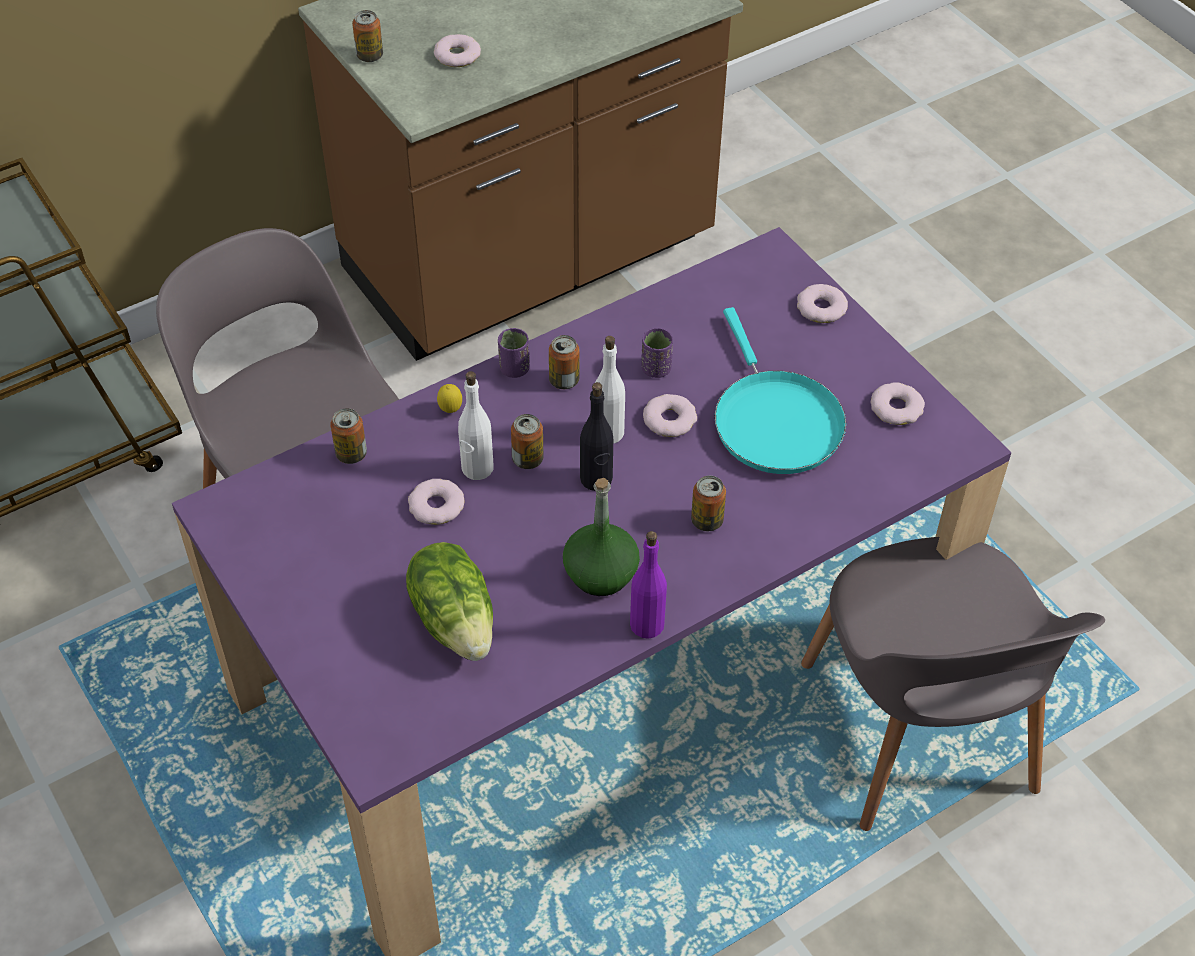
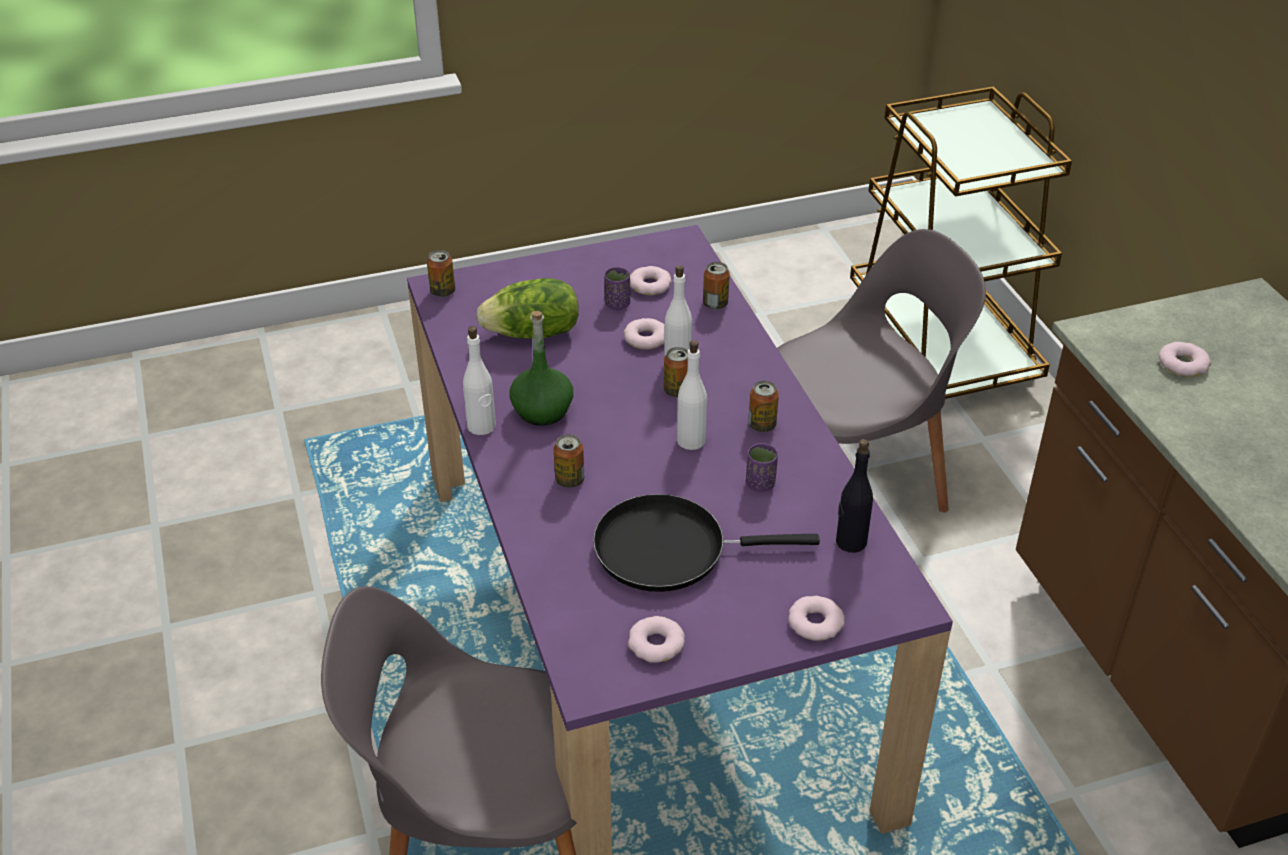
camera: 105 degrees right, 10 degrees down
can [352,10,383,62] -> can moved to [427,250,455,297]
lemon [437,384,462,413] -> none
purple cup [498,328,530,378] -> purple cup moved to [604,267,630,310]
black bottle [580,382,613,491] -> black bottle moved to [836,439,873,553]
purple bottle [630,531,667,638] -> white bottle [463,326,496,435]
donut [643,394,697,437] -> donut moved to [630,266,672,295]
turquoise frying pan [715,307,846,474] -> black frying pan [593,494,820,592]

